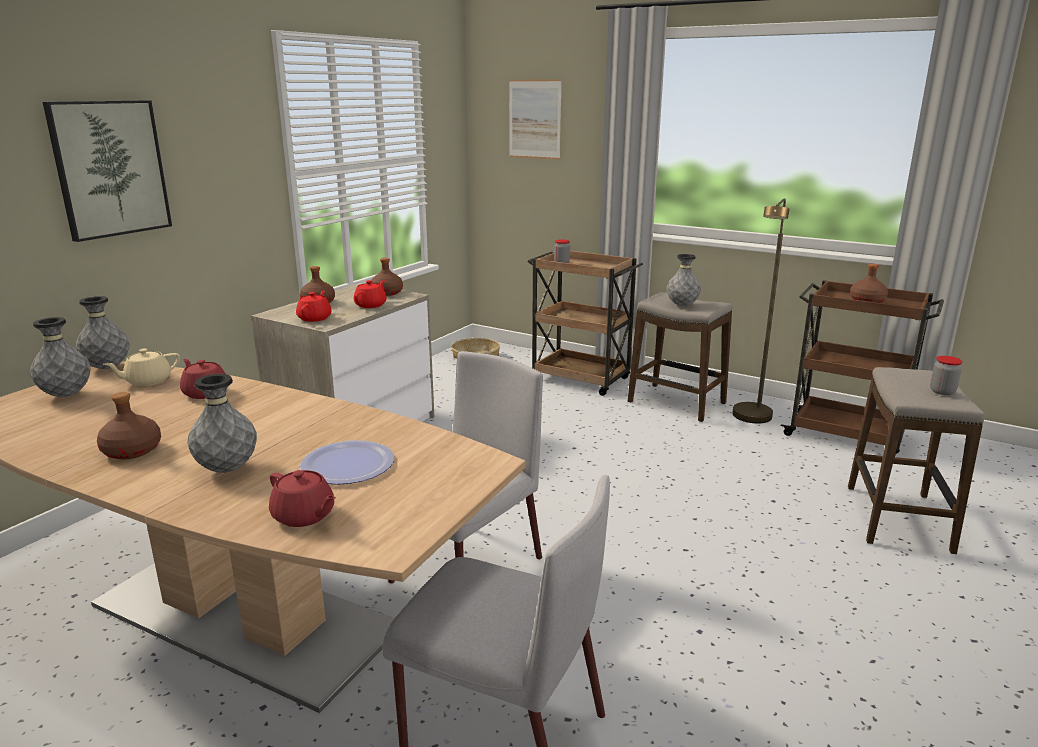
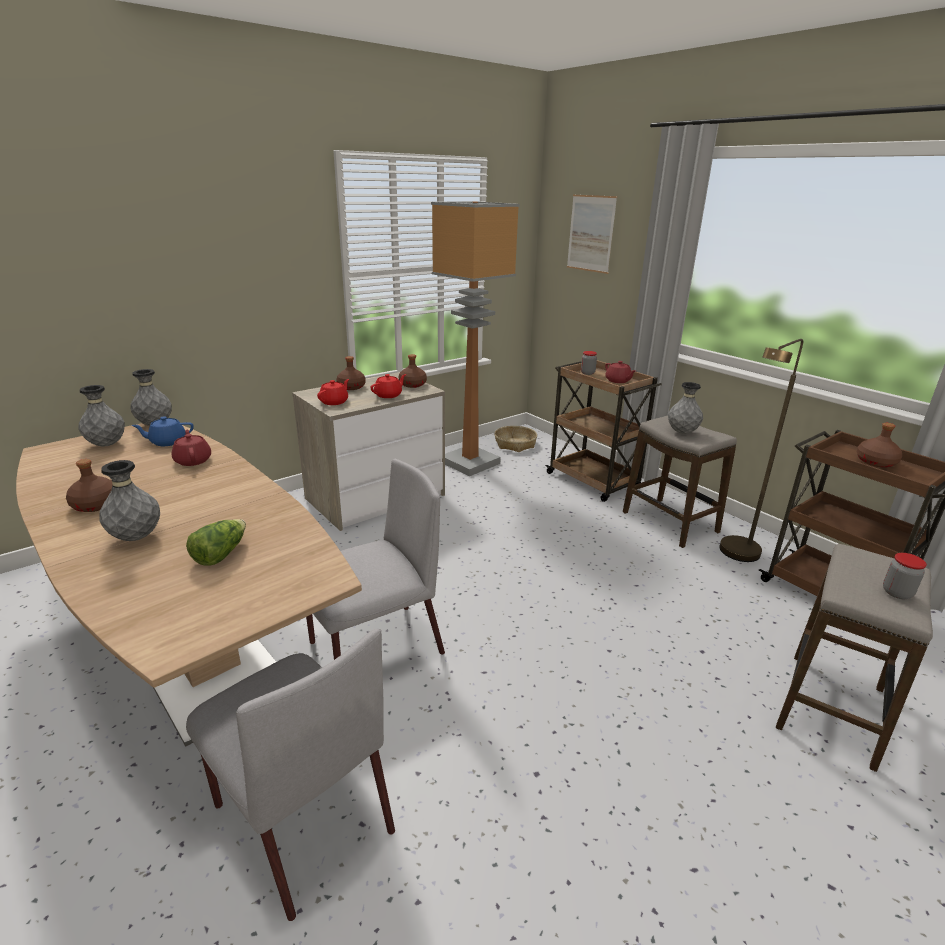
camera: 20 degrees right, 5 degrees up
picture [43,100,172,242] -> none
beige teapot [104,348,180,386] -> blue teapot [132,416,194,446]
red teapot [269,470,336,527] -> red teapot moved to [605,361,636,383]
plate [300,440,394,485] -> lettuce [186,519,246,566]
none -> floor lamp [431,201,520,476]

